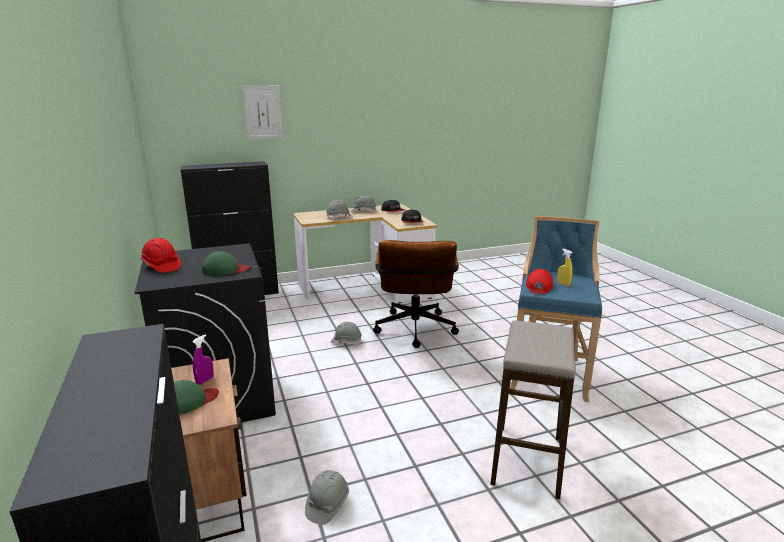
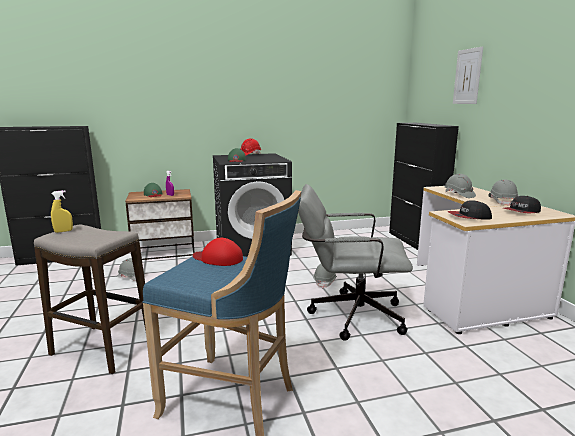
camera: 95 degrees right, 5 degrees down
brown office chair [373,240,459,348] -> grey office chair [298,184,413,341]
yellow spray bottle [557,249,572,286] -> yellow spray bottle moved to [51,190,73,233]

